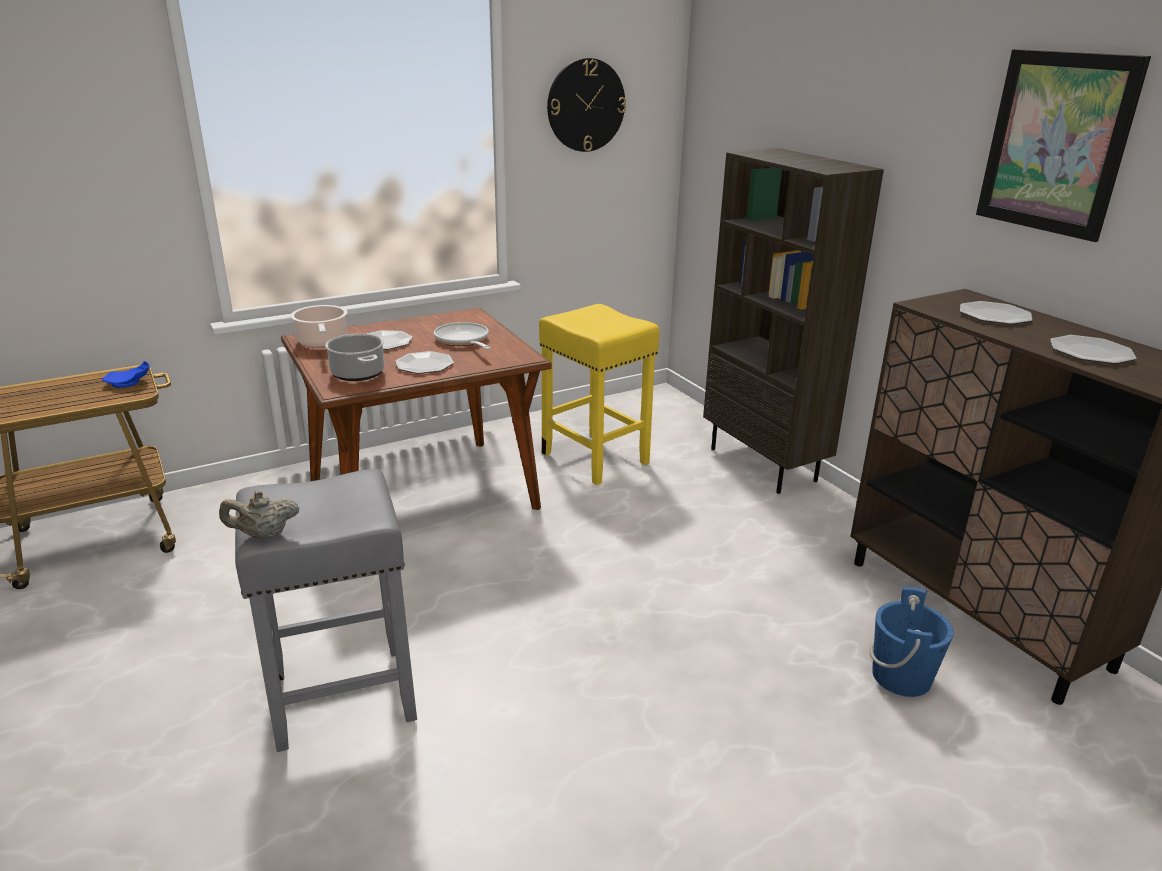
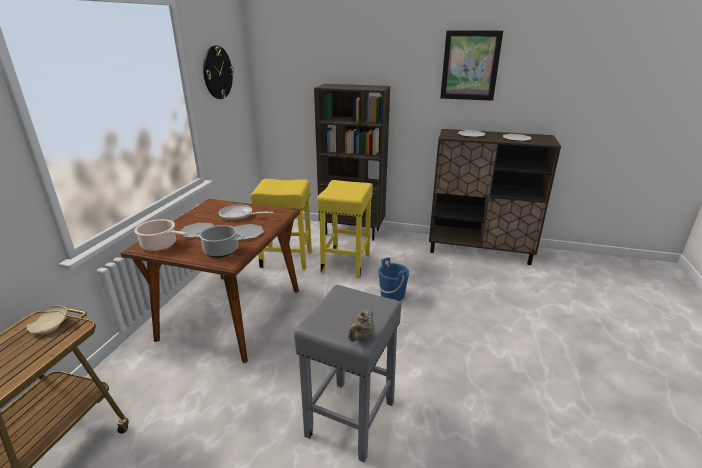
camera: 45 degrees left, 0 degrees up
blue plate [102,361,149,388] -> beige plate [26,305,67,335]
blue bucket [869,587,954,697] -> blue bucket moved to [378,257,409,301]
none -> yellow stool [317,180,373,278]

